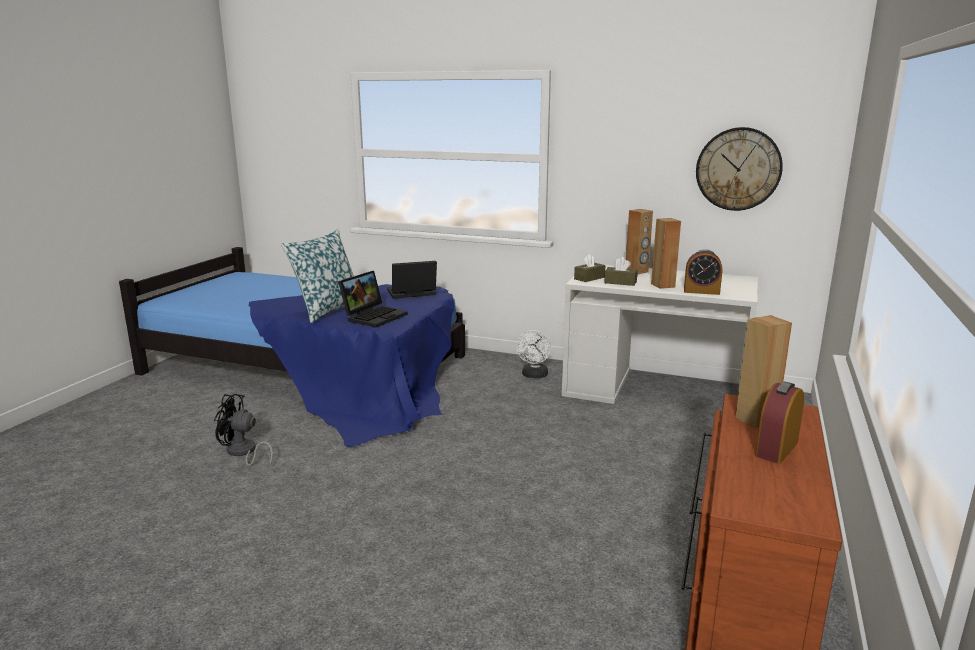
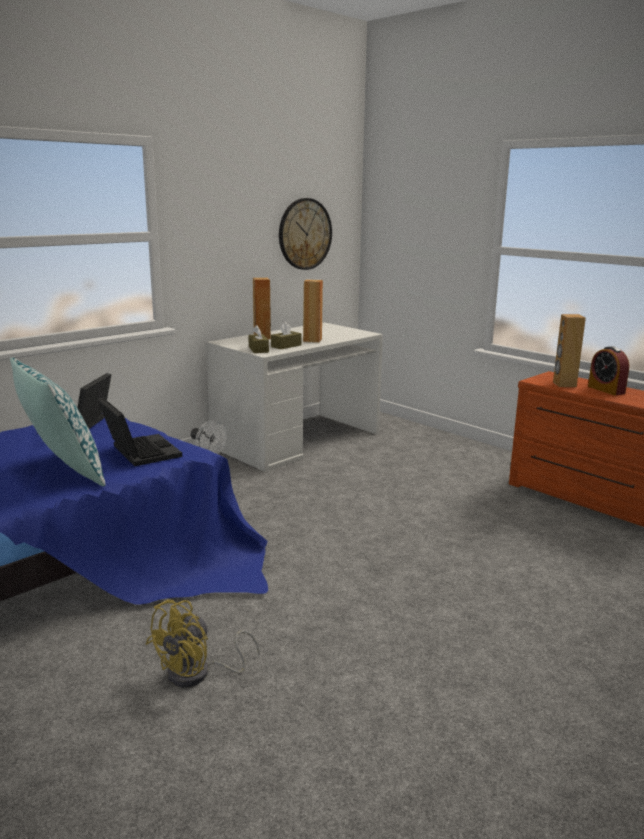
camera: 65 degrees left, 0 degrees up
black fan [214,394,273,466] -> yellow fan [146,600,260,687]
alarm clock [684,249,722,295] -> none

